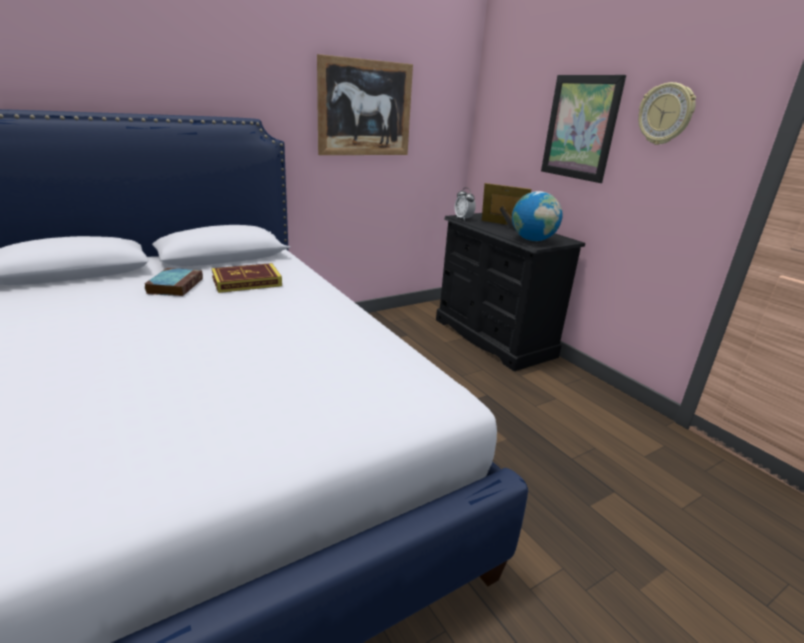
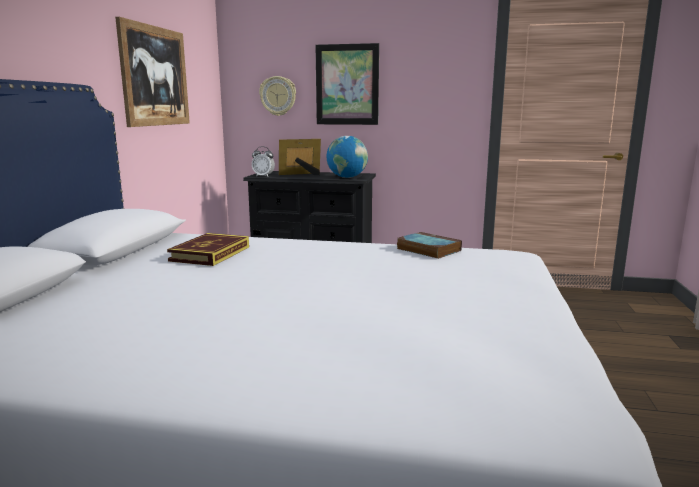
camera: 45 degrees left, 10 degrees down
book [144,268,203,296] -> book moved to [397,232,462,259]
wall clock [638,82,696,145] -> wall clock moved to [259,76,296,116]

